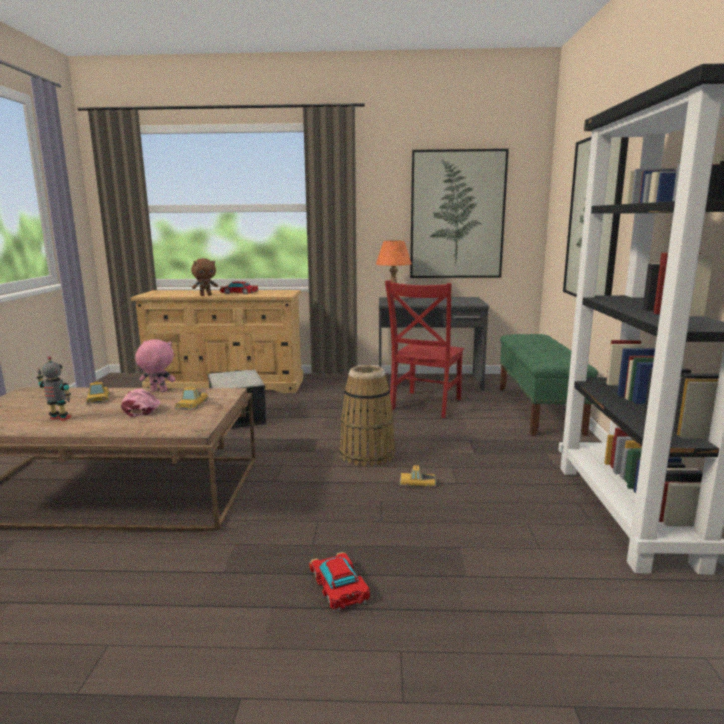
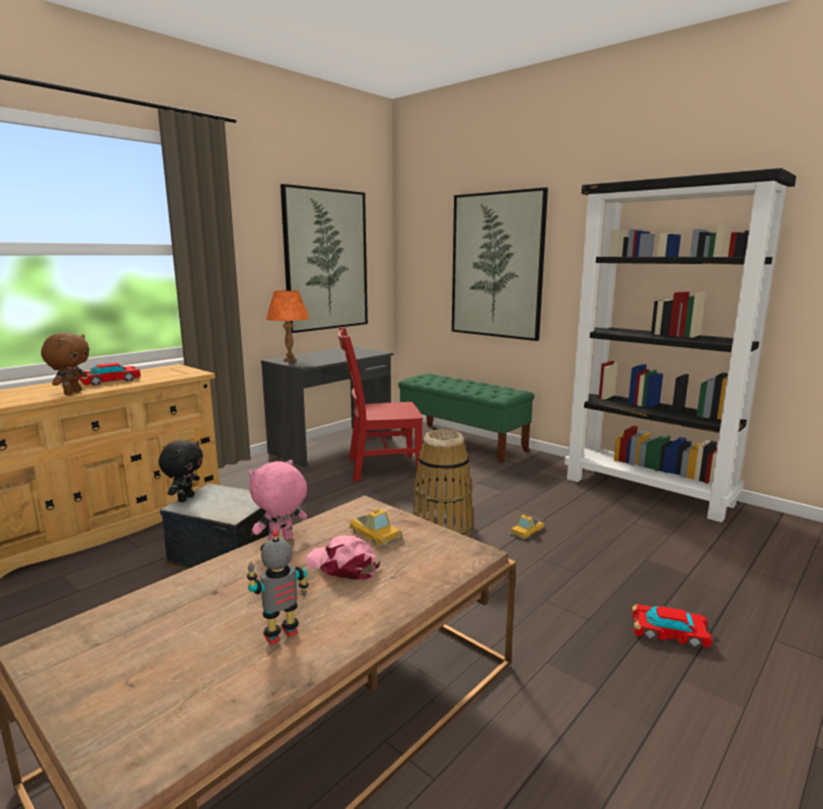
camera: 50 degrees left, 0 degrees up
toy car [86,381,110,404] -> none
red chair [385,280,464,418] -> red chair turned 105 degrees clockwise [338,327,423,482]
none -> black plush toy [158,440,203,502]

